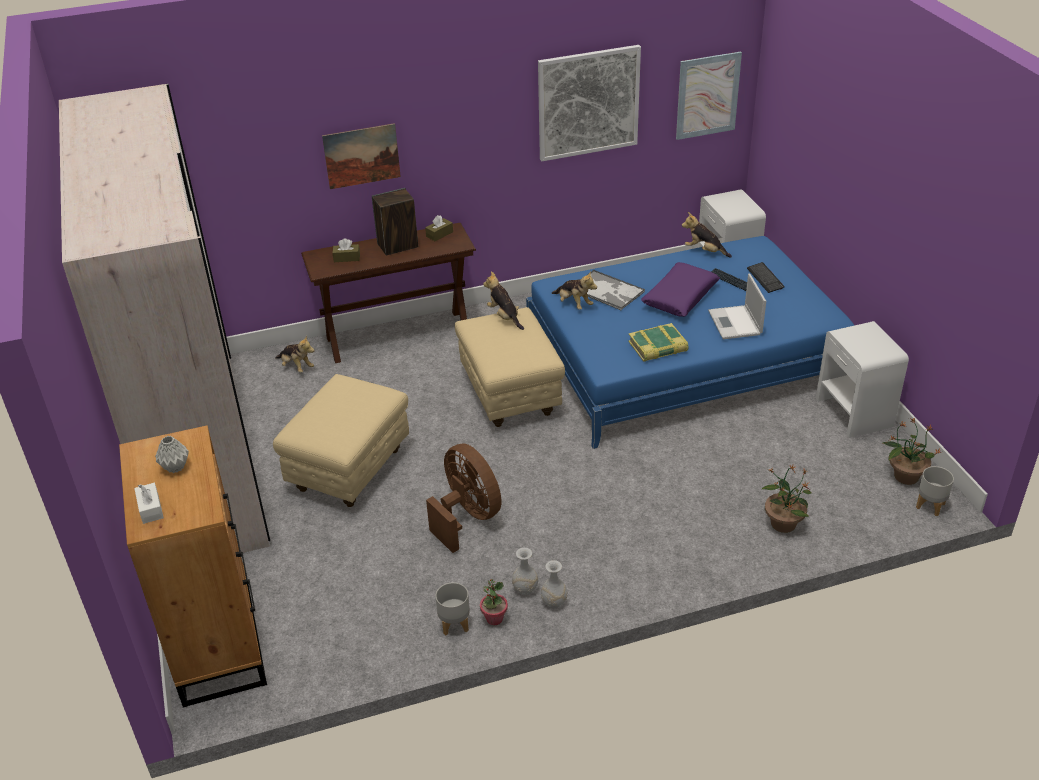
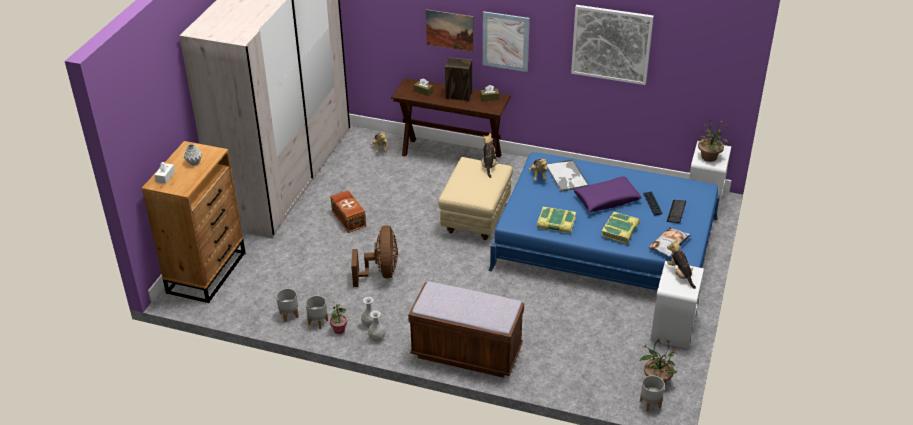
camera: 35 degrees right, 0 degrees up
beige ottoman [273,374,409,507] -> brown storage box [330,190,366,233]
picture [676,52,742,140] -> picture moved to [483,11,530,72]
plush toy [682,212,732,258] -> plush toy moved to [667,238,696,289]
laptop [708,273,766,339] -> book [601,212,640,244]
potted plant [761,465,811,533] -> potted plant moved to [698,120,729,162]
none -> grey planter [276,288,299,322]
none -> brown bench [408,282,524,378]
none -> pillow [649,227,691,257]

